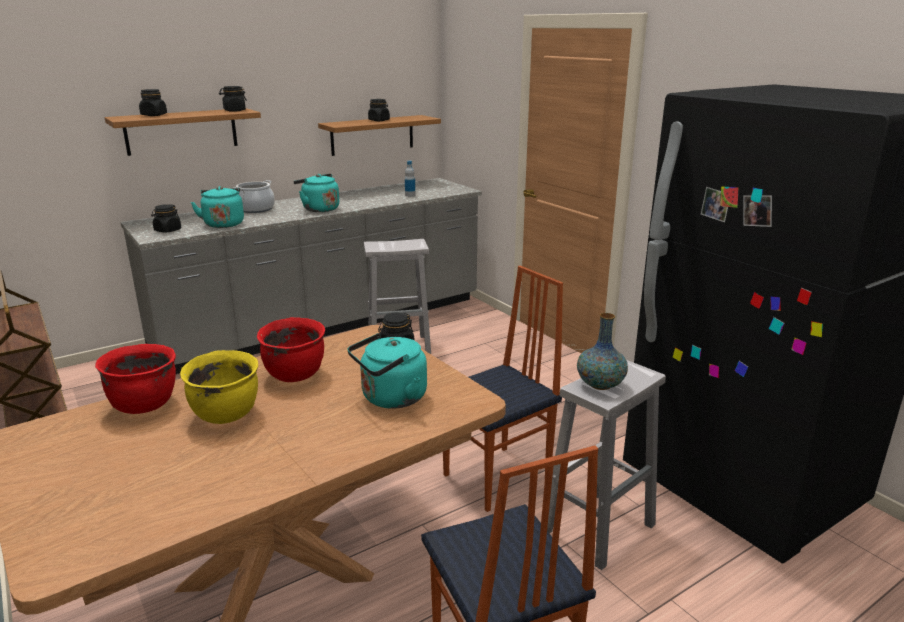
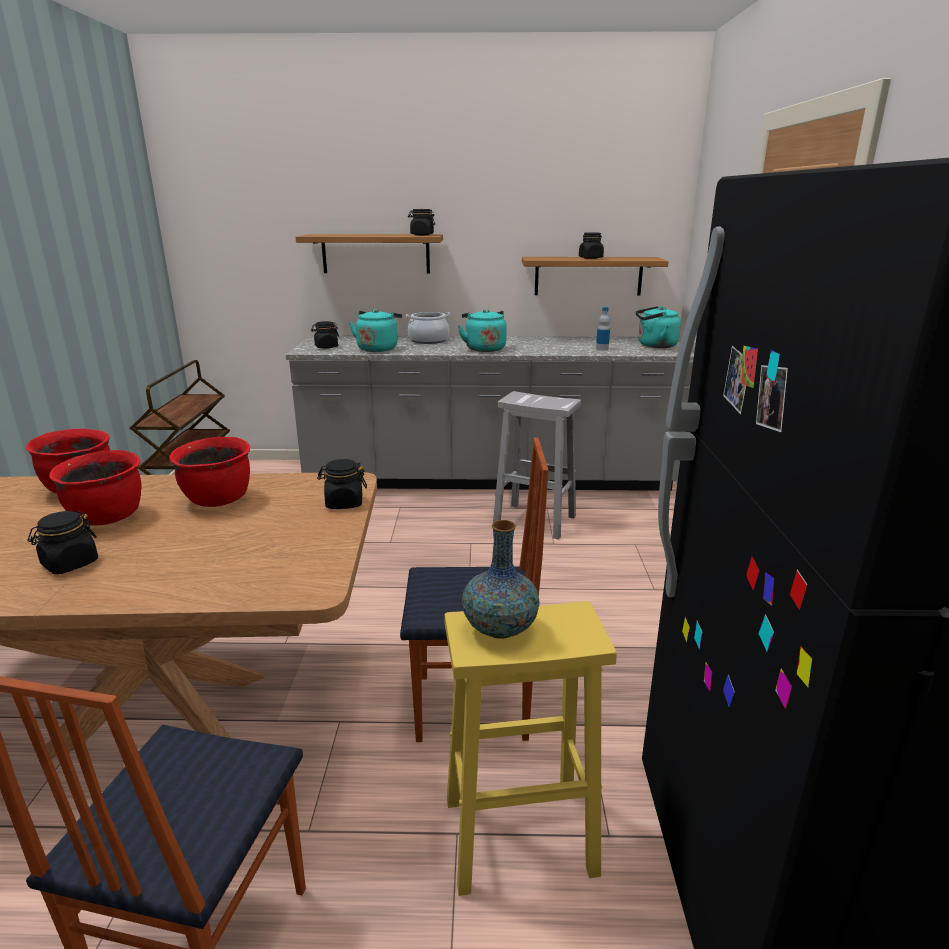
camera: 35 degrees right, 0 degrees up
black jar [139,89,167,116] -> black jar moved to [27,511,98,574]
yellow cooking pot [180,350,258,424] -> red cooking pot [49,450,142,526]
turquoise kettle [347,333,427,409] -> turquoise kettle moved to [635,306,681,348]
white stool [547,360,666,570] -> yellow stool [445,601,617,896]

